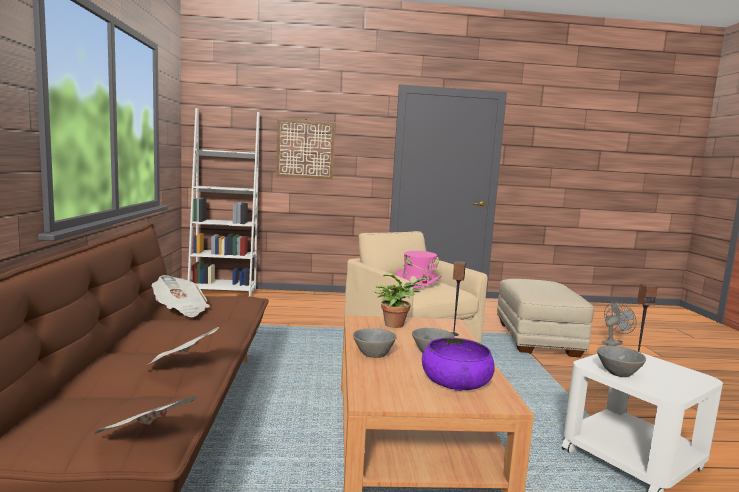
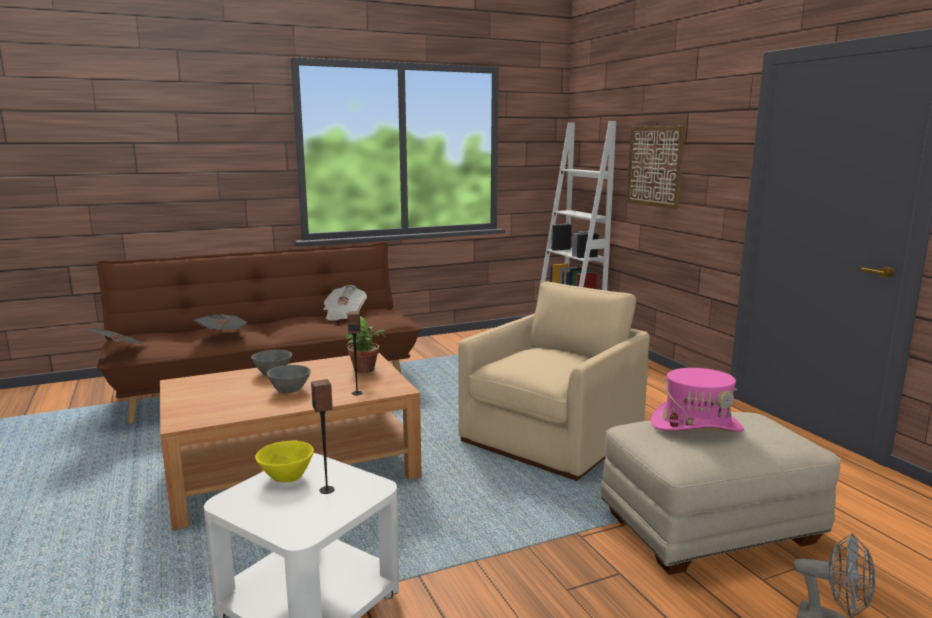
camera: 70 degrees right, 5 degrees up
pink hat [397,251,442,288] -> pink hat moved to [651,368,744,432]
purple bowl [422,338,495,391] -> none
grey bowl [597,346,646,377] -> yellow bowl [255,441,314,483]

